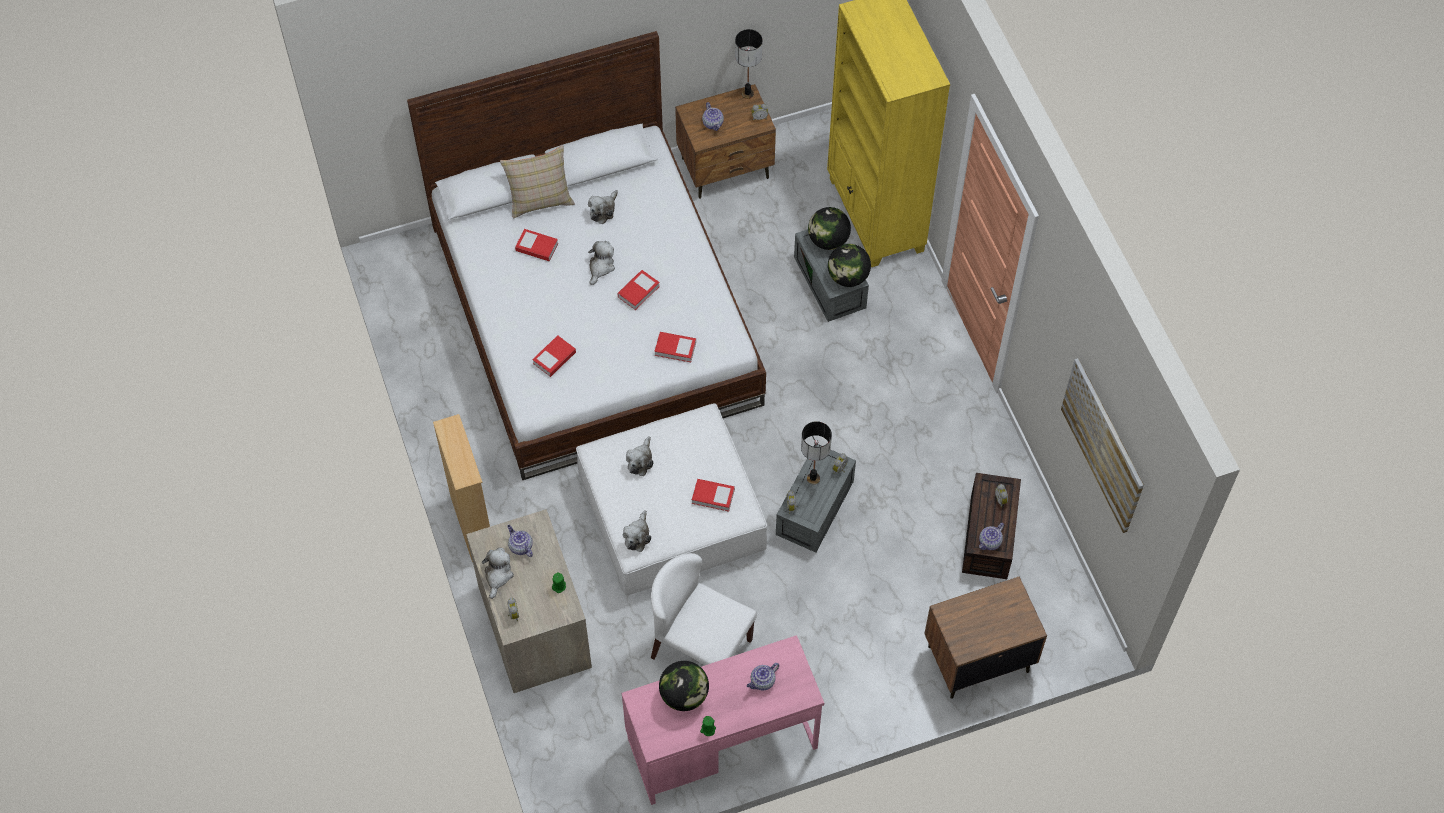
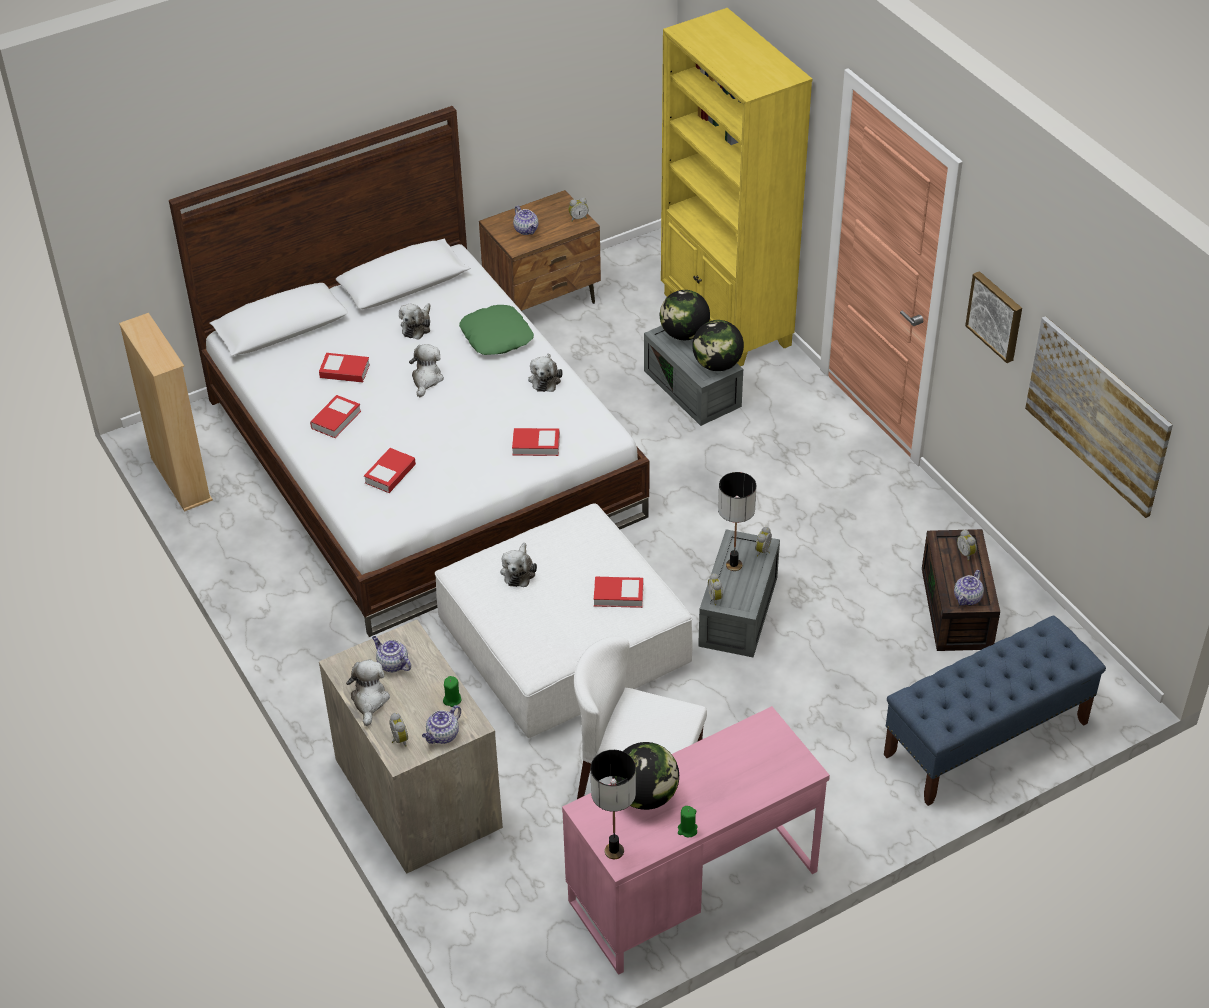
camera: 10 degrees left, 15 degrees down
beige bookcase [433,414,490,562] -> beige bookcase moved to [119,313,213,512]
beige pillow [500,145,575,219] -> none
book [617,270,660,310] -> book moved to [310,395,361,438]
plush toy [623,510,651,552] -> plush toy moved to [528,354,563,392]
table lamp [735,29,762,99] -> table lamp moved to [590,750,636,859]
teapot [747,663,779,690] -> teapot moved to [422,705,461,744]
brown nightstand [924,576,1047,699] -> blue bench [884,615,1106,806]
none -> green pillow [459,305,534,355]
none -> picture [965,271,1022,363]

